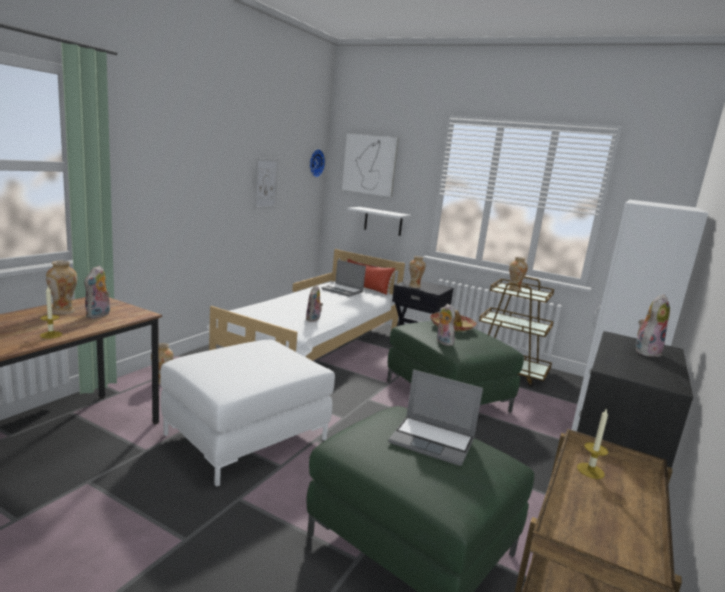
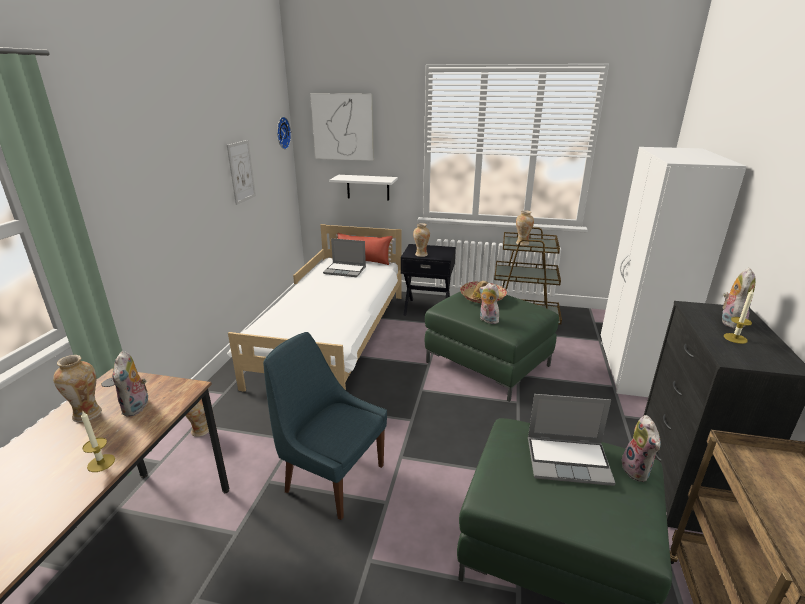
camera: 15 degrees left, 10 degrees up
white ottoman [160,340,335,487] -> blue chair [263,332,387,520]
plush toy [306,285,323,322] -> plush toy moved to [622,415,661,482]
candle [577,408,608,479] -> candle moved to [724,289,754,344]

